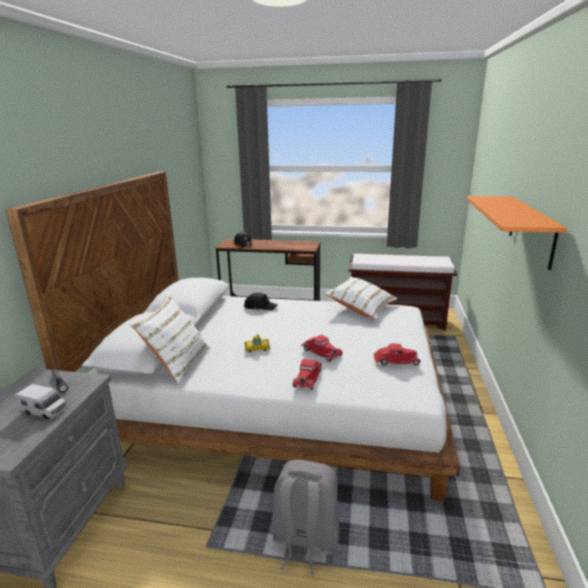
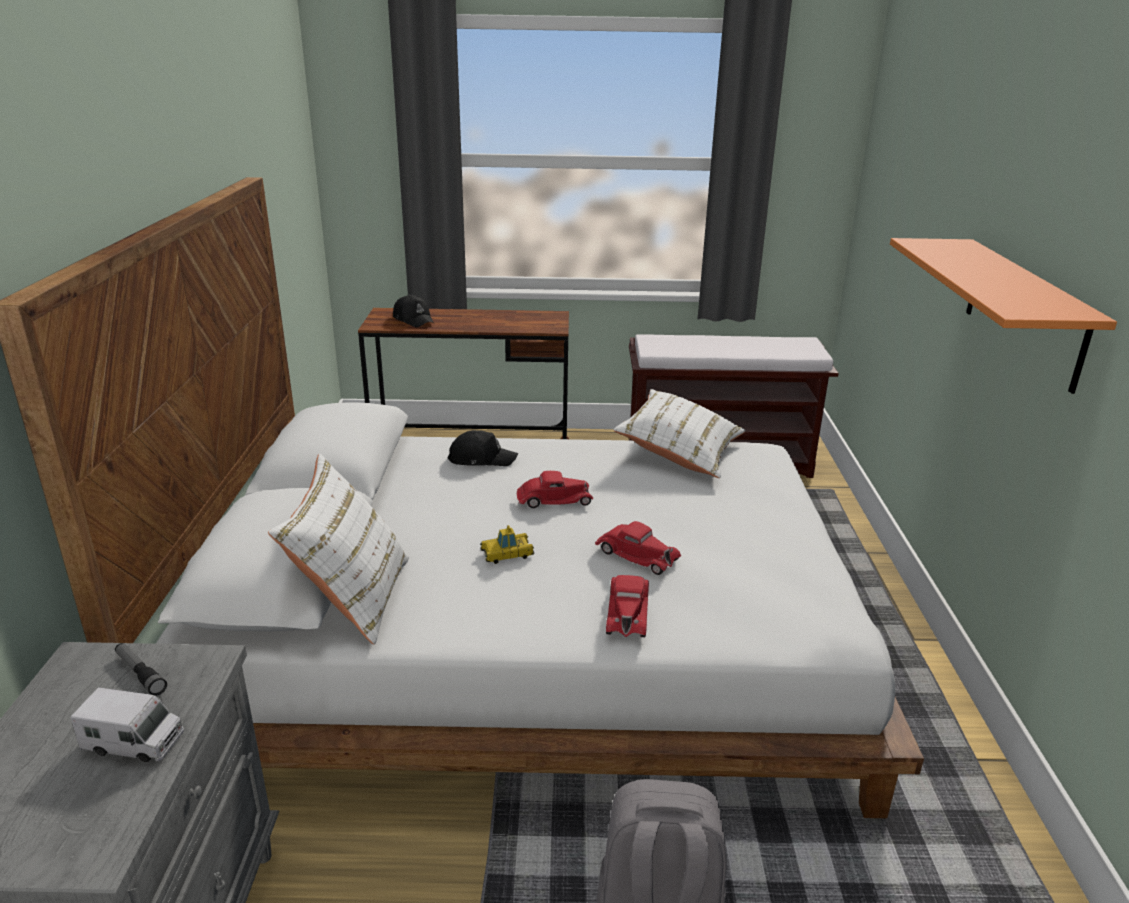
camera: 10 degrees left, 5 degrees up
red toy car [374,343,421,366] -> red toy car moved to [517,471,593,508]

